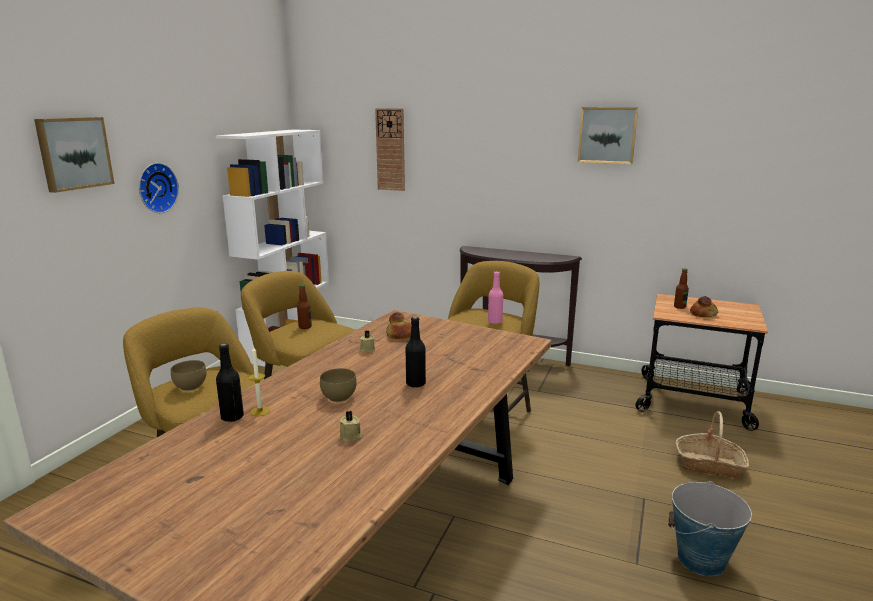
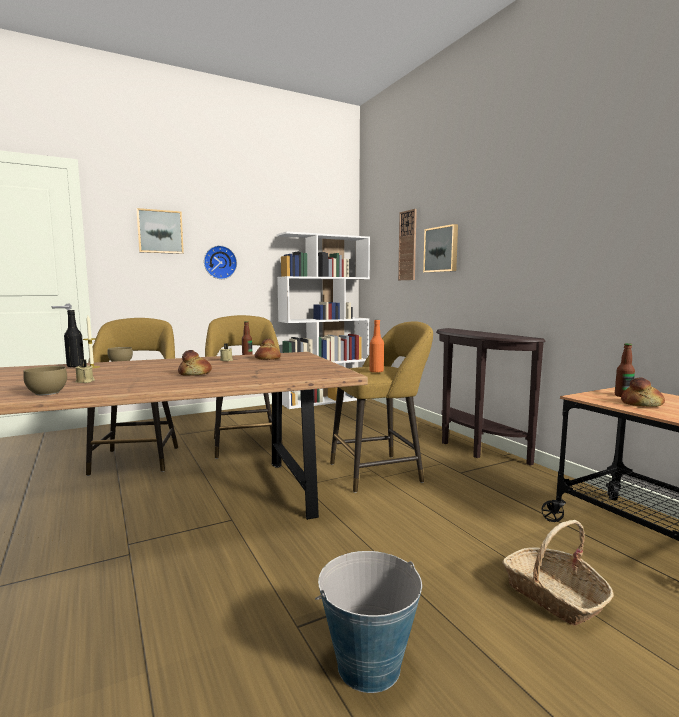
camera: 40 degrees right, 10 degrees down
brown bowl [320,368,357,402] -> brown bowl moved to [23,366,67,395]
black bottle [406,317,426,388] -> bread [178,350,212,376]
pink bottle [488,271,503,324] -> orange bottle [369,320,384,373]
picture [578,107,638,164] -> picture moved to [423,224,458,273]

